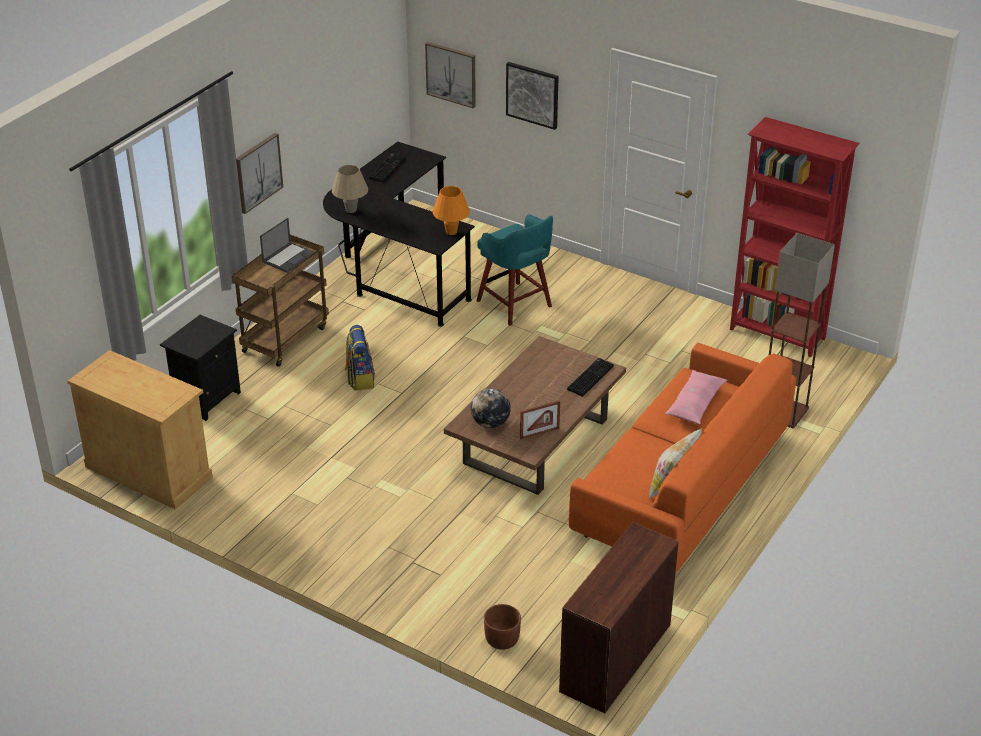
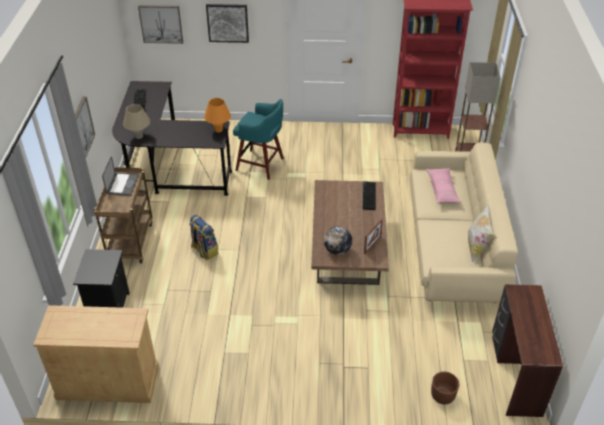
camera: 30 degrees left, 5 degrees up
orange sofa [569,343,796,572] -> beige sofa [410,143,518,303]

